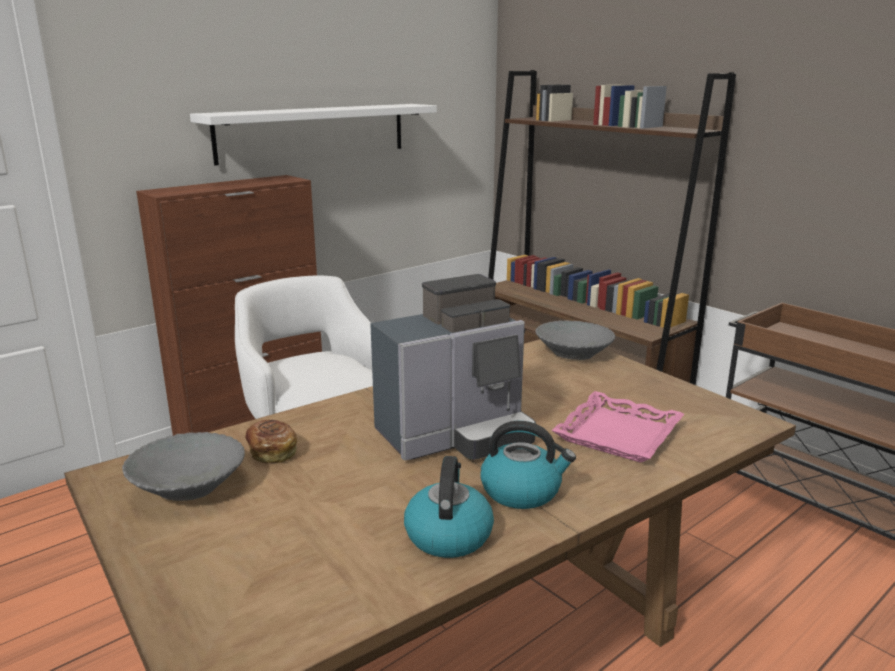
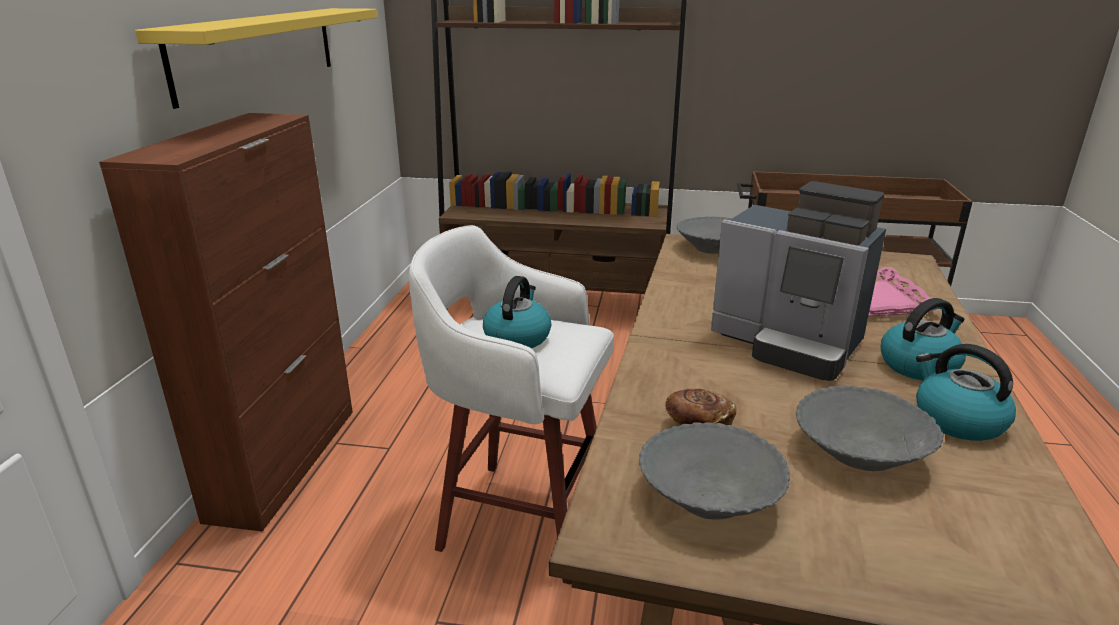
camera: 40 degrees left, 5 degrees up
white shelf [190,104,437,166] -> yellow shelf [135,8,377,109]
coffee machine [370,274,536,460] -> coffee machine turned 105 degrees clockwise [711,181,886,381]
none -> kettle [483,276,551,348]
none -> grey bowl [796,385,944,471]

